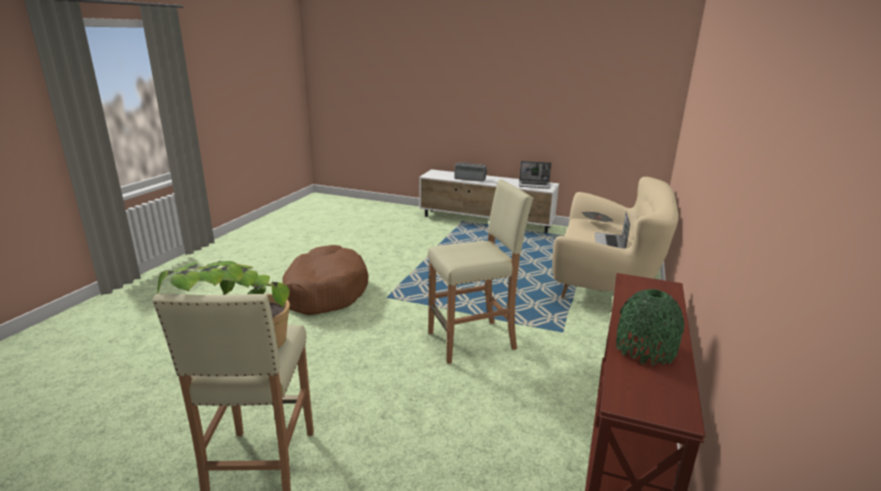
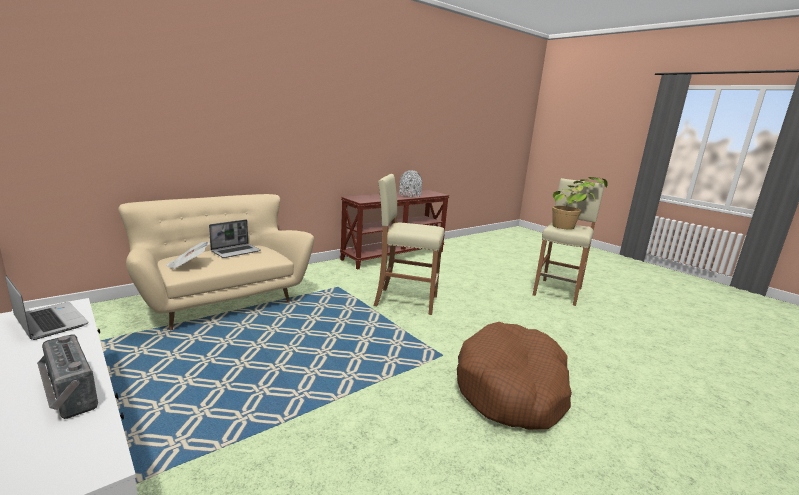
camera: 150 degrees left, 5 degrees down
green vase [616,289,685,365] -> grey vase [399,170,422,197]

